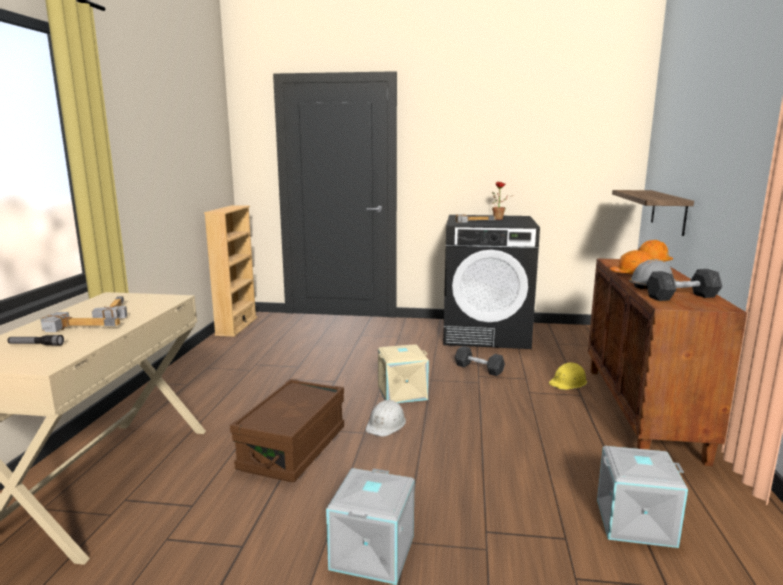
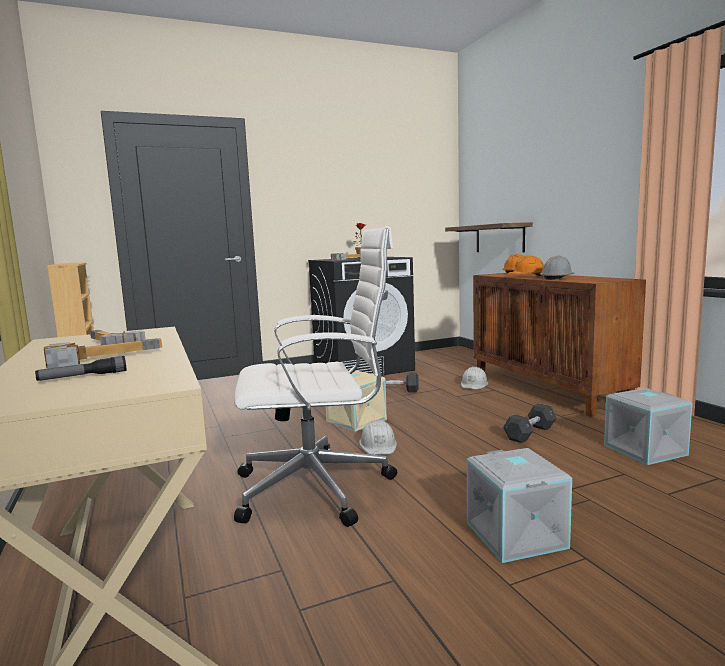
camera: 30 degrees left, 5 degrees down
brown storage box [230,379,344,482] -> white office chair [234,226,397,527]
yellow hard hat [549,362,587,390] -> white hard hat [461,367,488,389]
grey dumbbell [646,269,722,301] -> grey dumbbell moved to [503,403,557,443]

